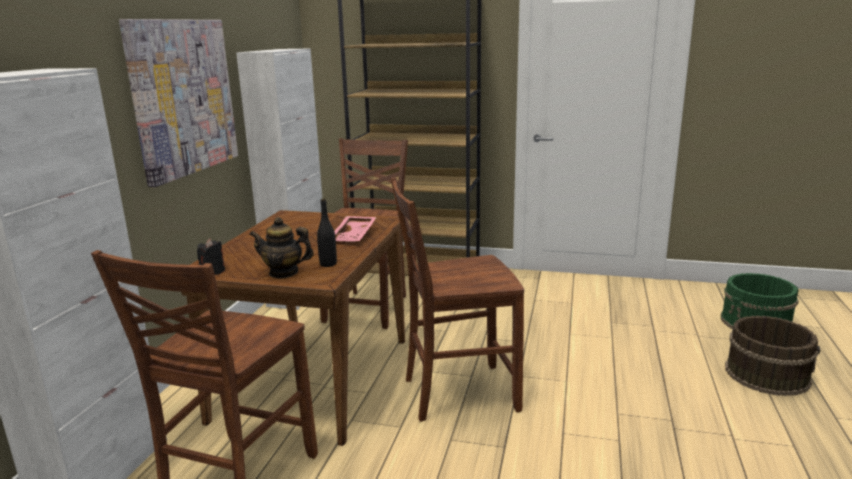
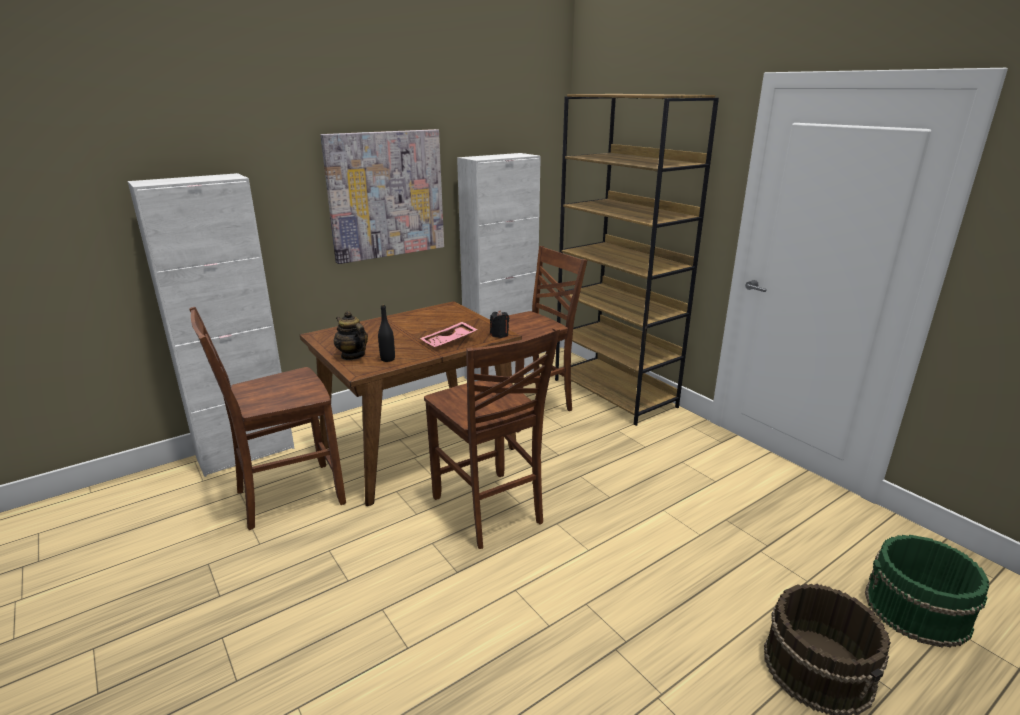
camera: 40 degrees right, 5 degrees up
black candle [197,239,225,275] -> black candle moved to [490,310,509,338]
brown chair [391,177,524,422] -> brown chair turned 150 degrees counterclockwise [424,328,560,549]

